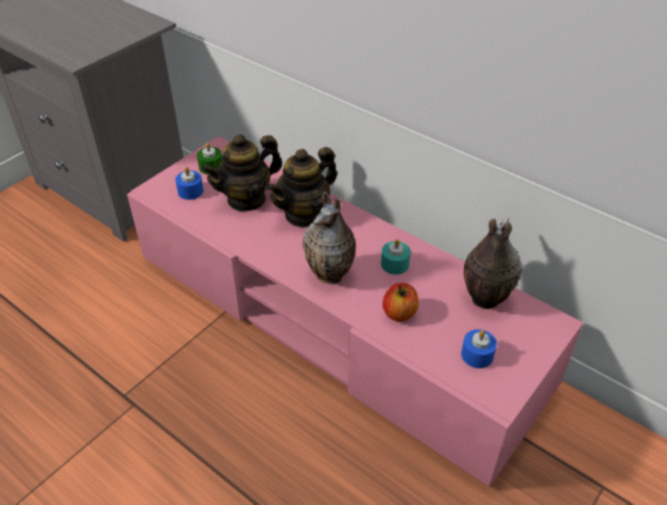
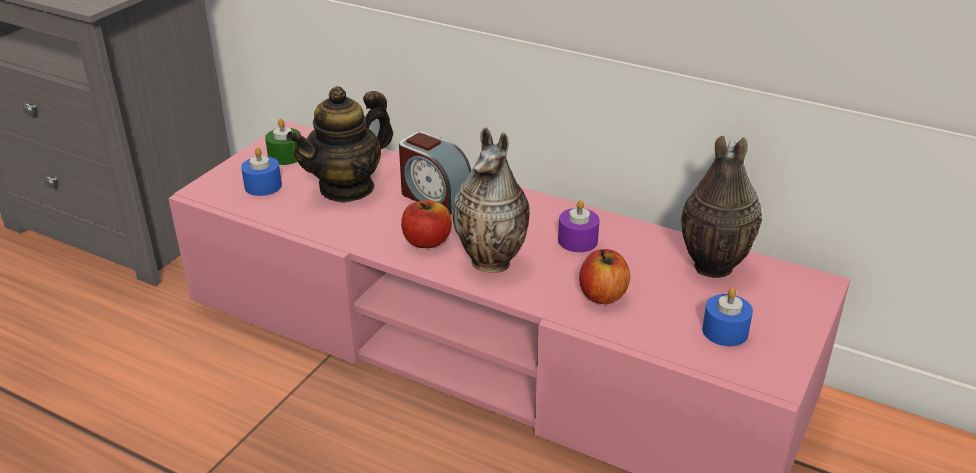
camera: 10 degrees left, 10 degrees down
teapot [266,147,337,228] -> alarm clock [399,132,471,215]
turquoise candle [381,239,411,275] -> purple candle [558,200,600,252]
none -> apple [401,200,452,248]

